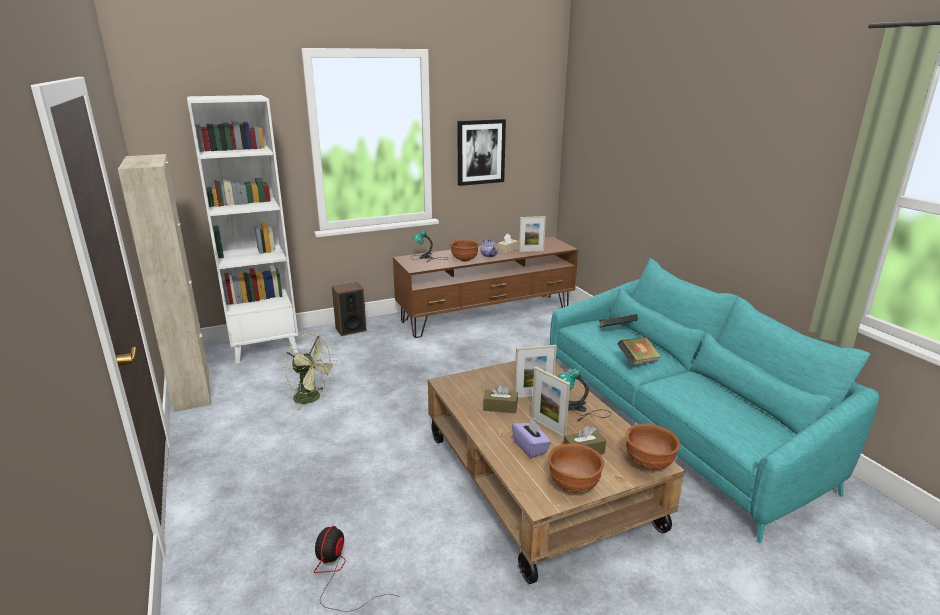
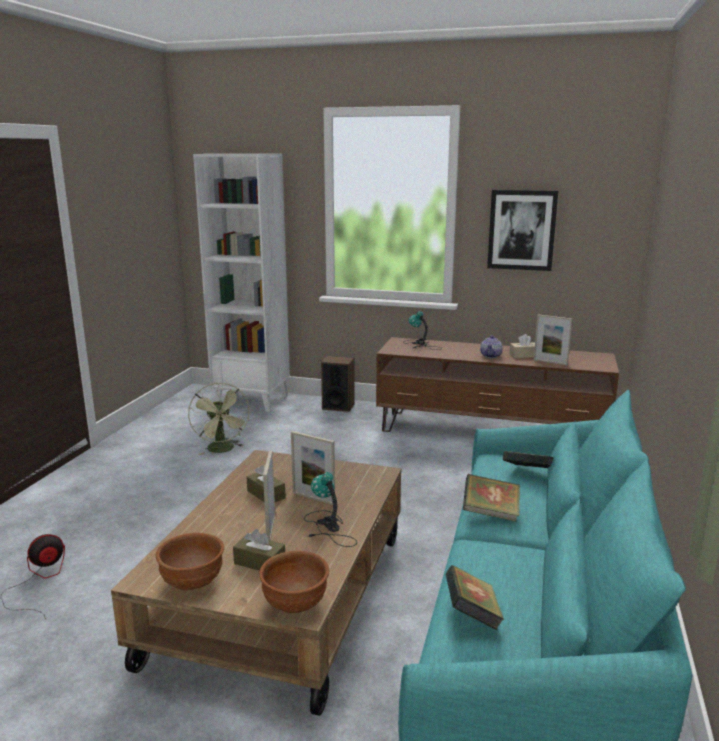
camera: 40 degrees right, 5 degrees down
beige cabinet [118,154,211,412] -> none
brown bowl [450,240,479,262] -> none
purple tissue box [512,418,551,458] -> none
none -> book [445,565,504,630]

